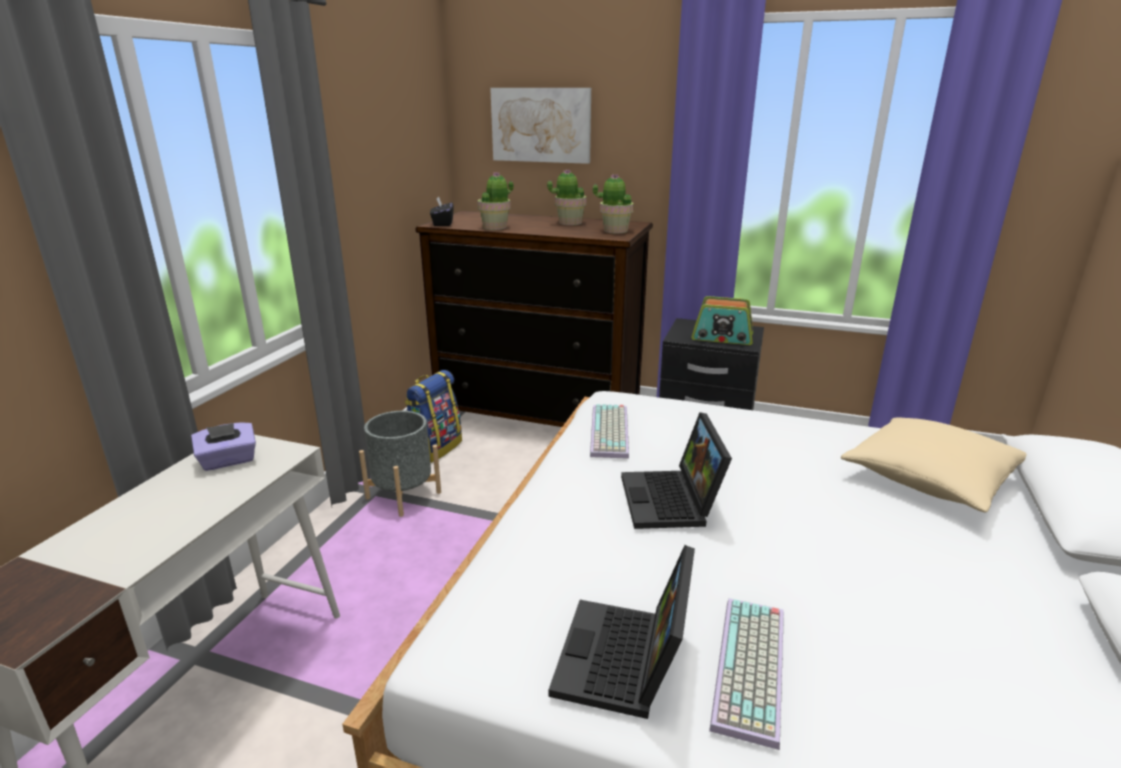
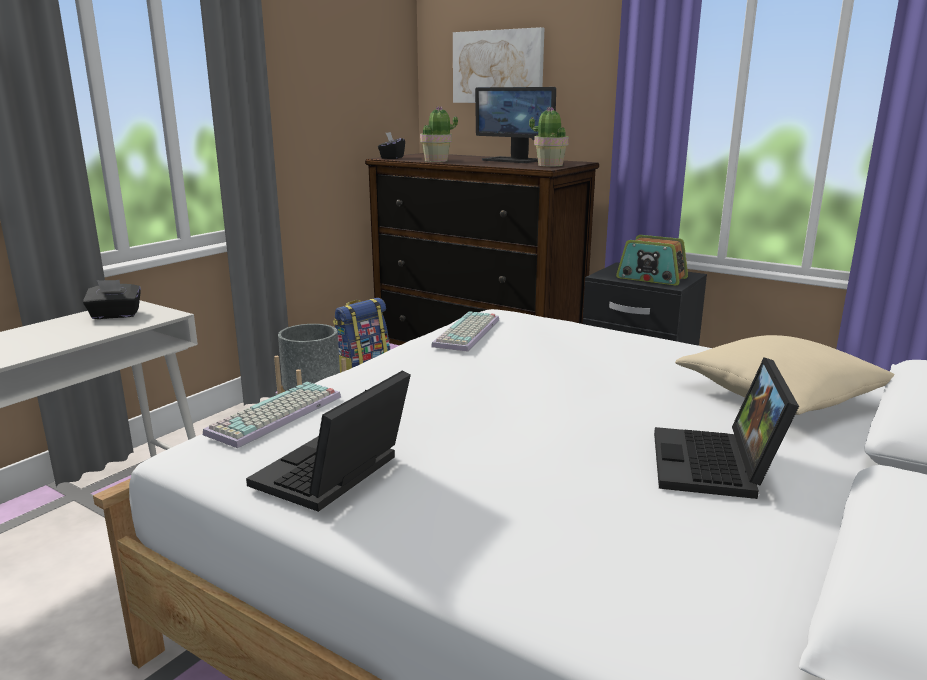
camera: 15 degrees right, 5 degrees down
purple tissue box [191,422,256,471] -> black tissue box [83,280,141,319]
potted plant [547,169,587,225] -> monitor [475,87,556,163]
laptop [621,412,732,529] -> laptop moved to [654,357,799,499]
keyboard [709,598,784,750] -> keyboard moved to [203,382,341,448]

